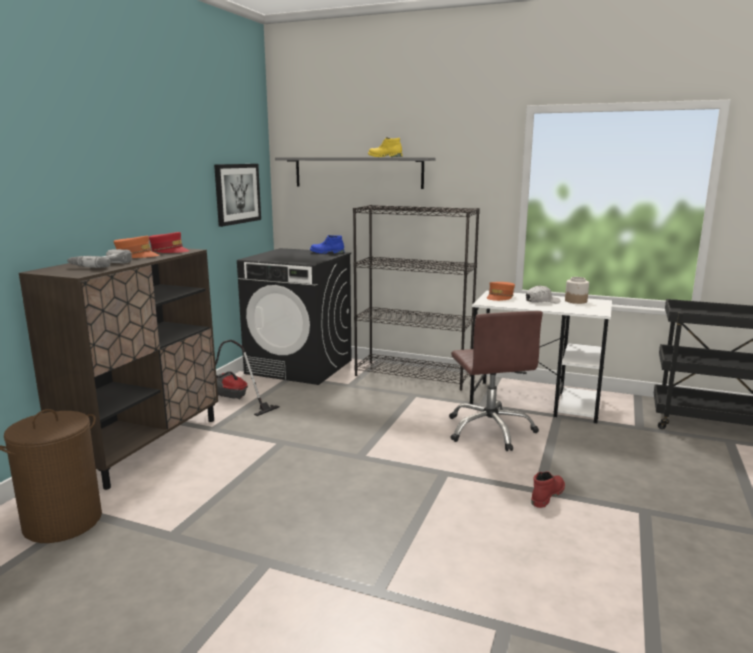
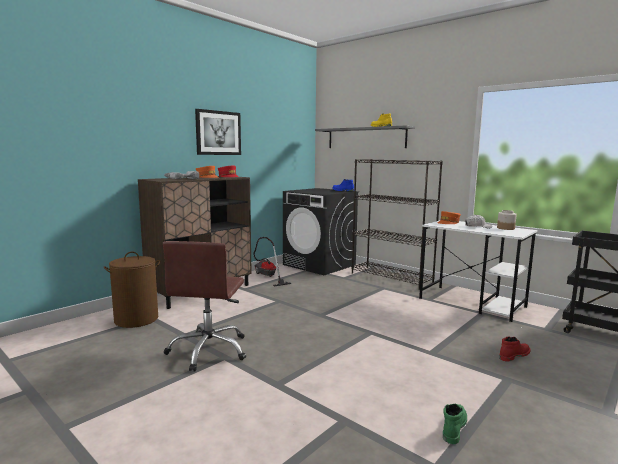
camera: 20 degrees right, 5 degrees down
picture [214,164,261,227] -> picture moved to [195,109,241,155]
brown office chair [449,311,543,451] -> brown office chair moved to [163,241,246,372]
red boot [531,471,565,508] -> red boot moved to [499,337,530,361]
none -> green boot [443,404,467,444]

